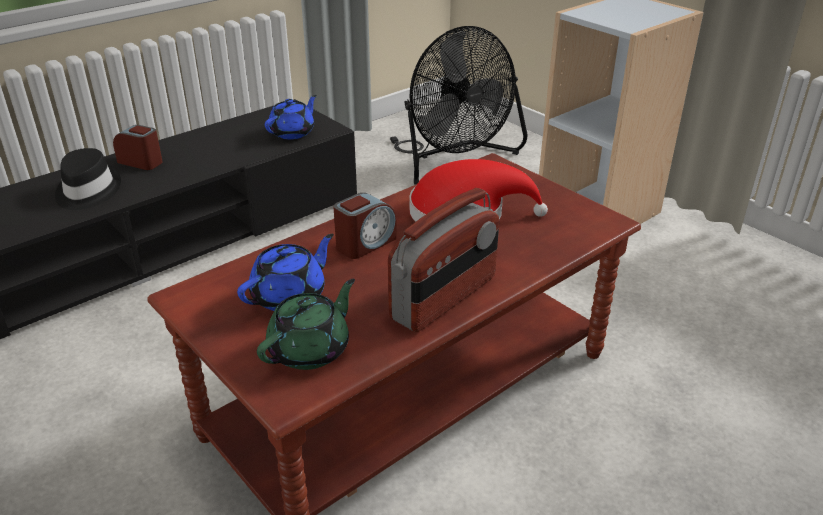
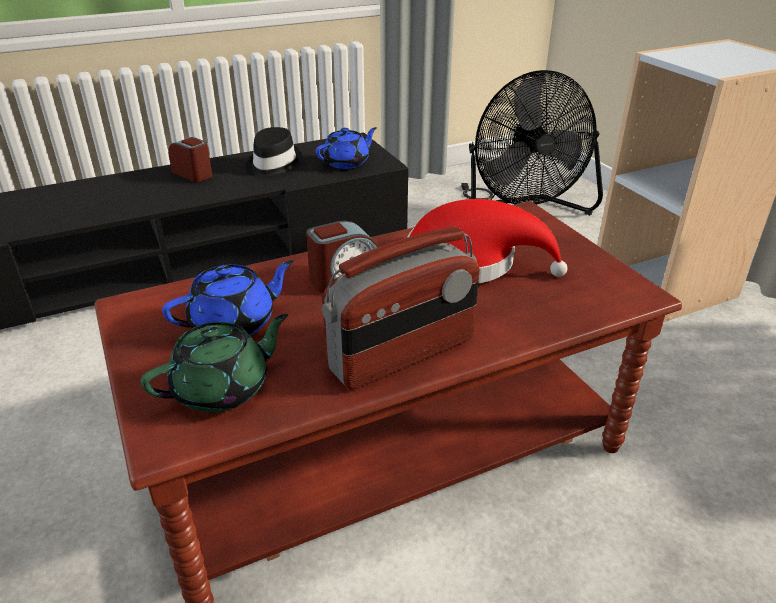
camera: 15 degrees right, 0 degrees up
black hat [55,148,121,210] -> black hat moved to [246,127,303,179]

